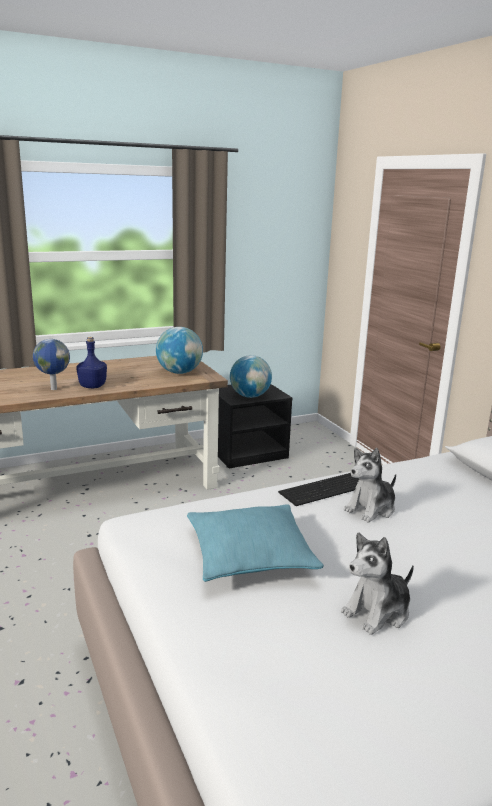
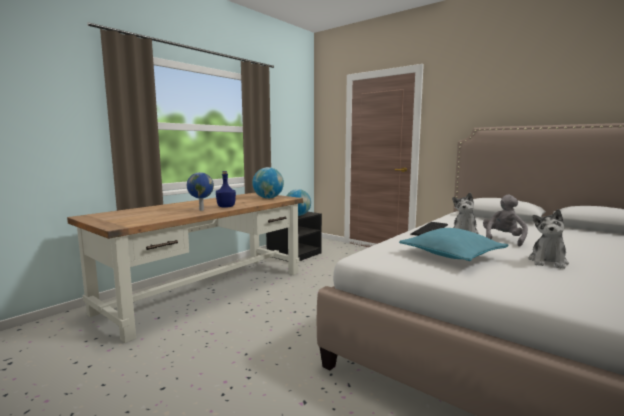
camera: 25 degrees left, 10 degrees down
none -> grey plush toy [483,195,528,247]

